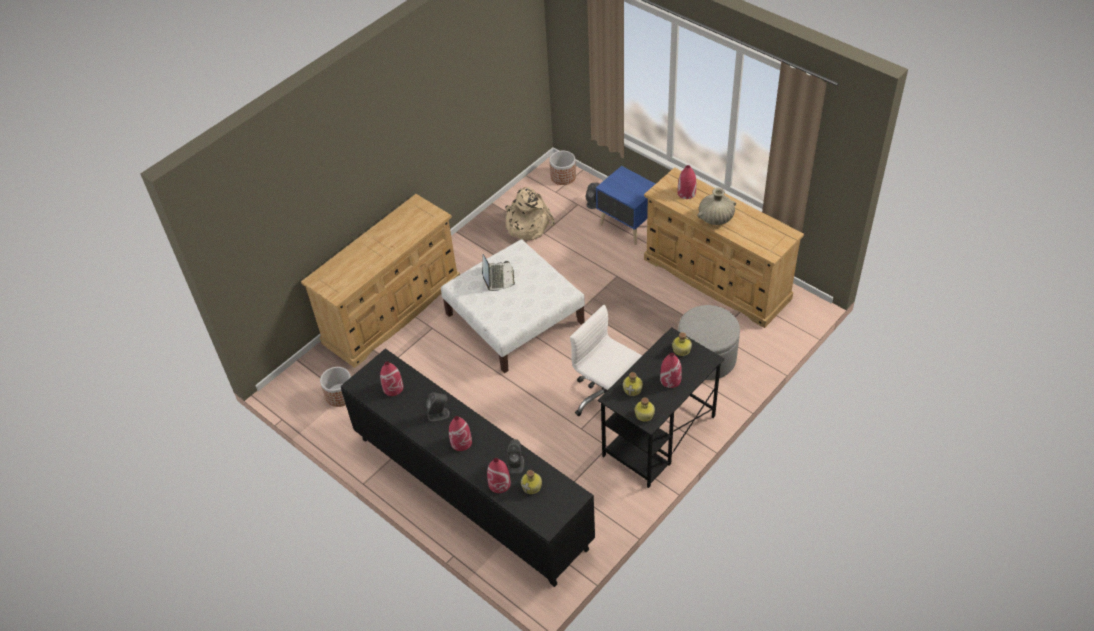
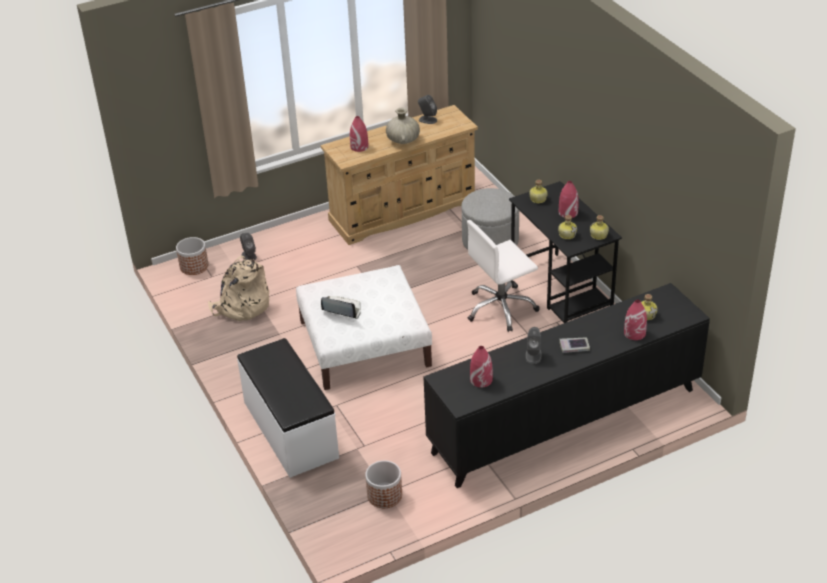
camera: 70 degrees left, 10 degrees down
beige dresser [301,194,460,368] -> white bench [237,338,339,478]
red vase [449,416,472,451] -> book [559,337,590,353]
grey speaker [507,439,524,475] -> grey speaker moved to [418,95,437,124]
blue nightstand [596,166,655,245] -> none

